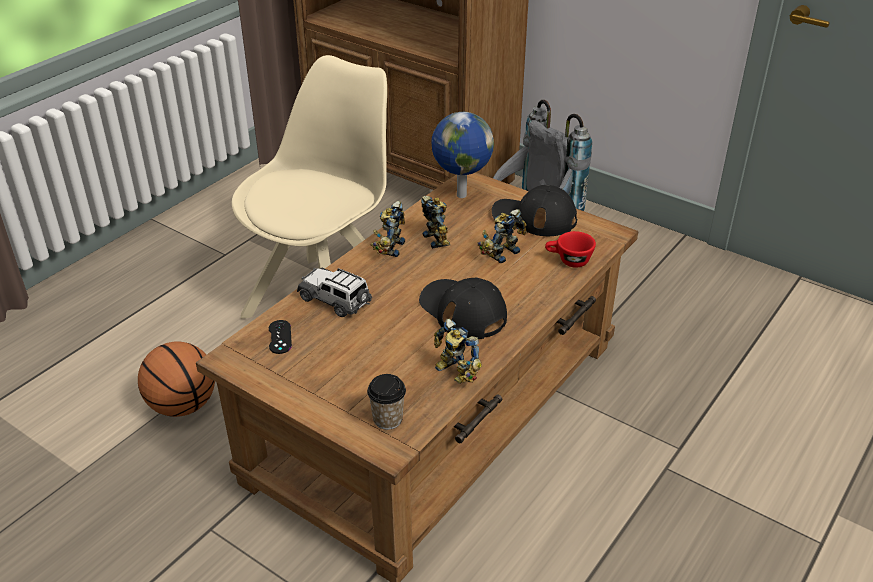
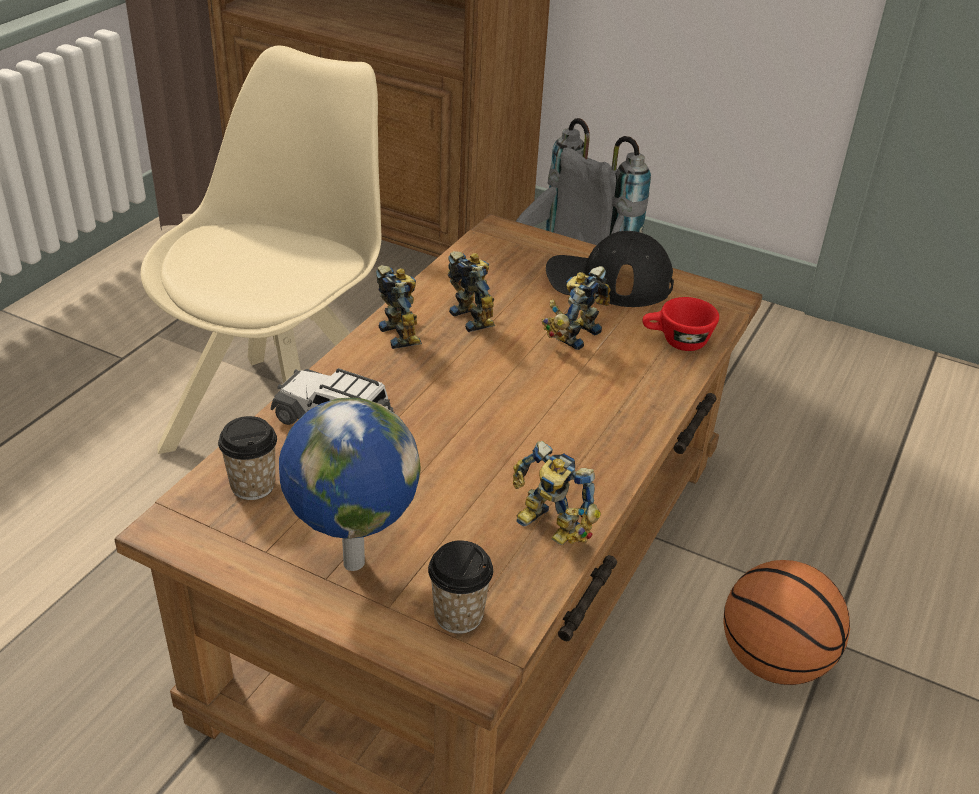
camera: 10 degrees left, 0 degrees up
basketball [138,342,215,417] -> basketball moved to [723,560,850,685]
black game controller [269,320,292,354] -> cup [218,416,277,500]
toy robot [370,201,405,257] -> toy robot turned 150 degrees clockwise [376,265,422,349]
black cap [419,277,507,339] -> none
globe [431,112,494,198] -> globe moved to [279,397,421,571]

